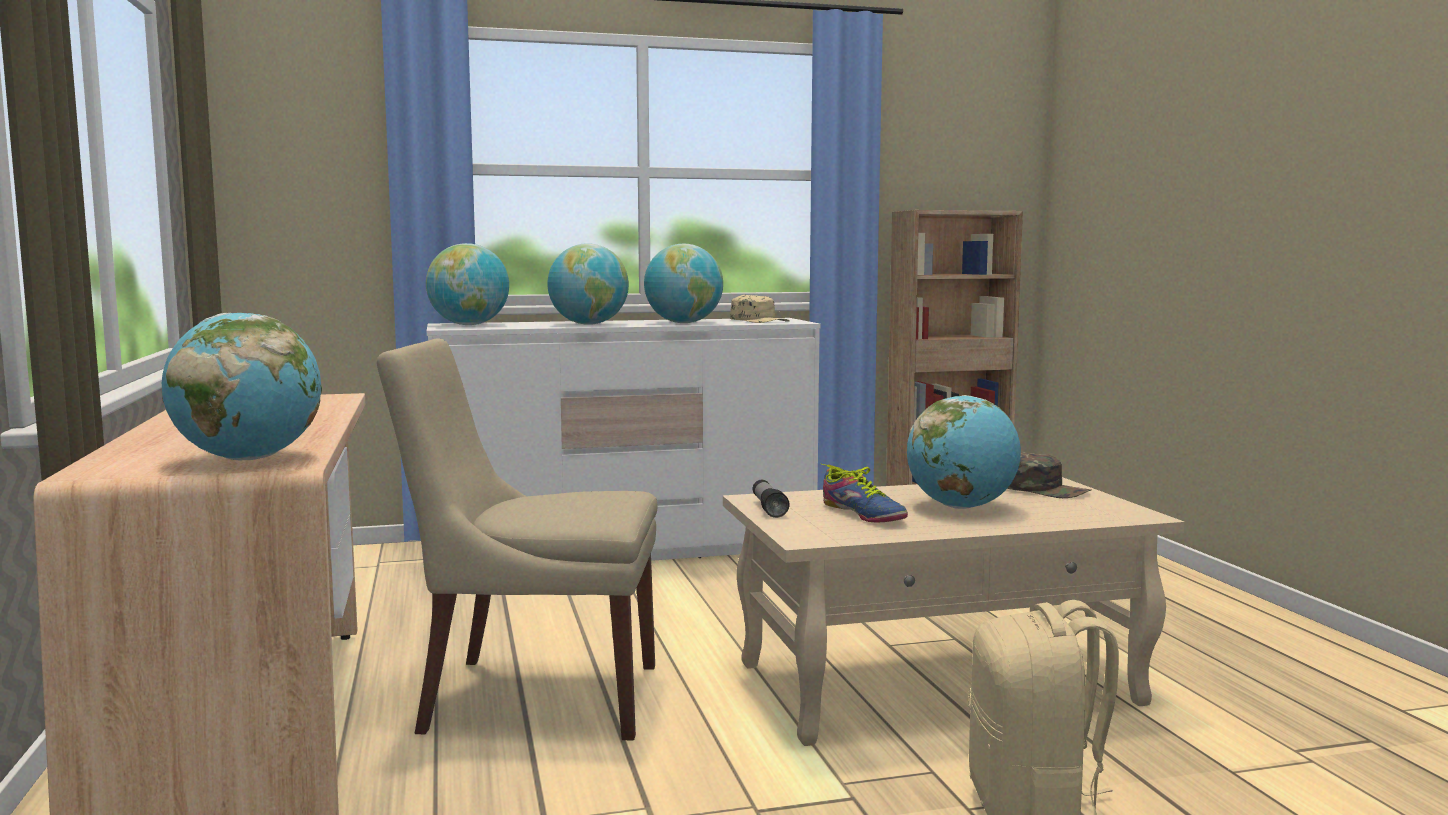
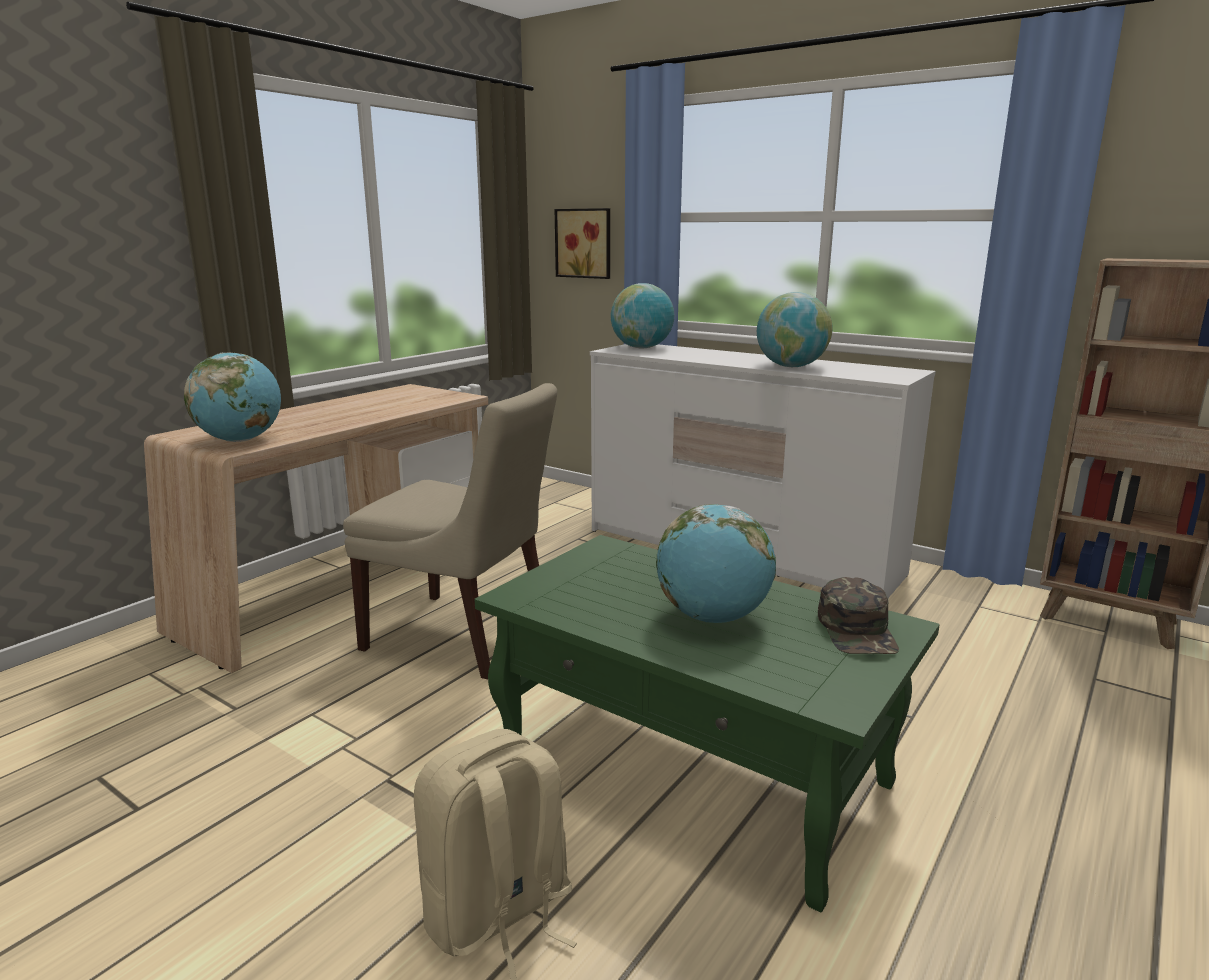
camera: 50 degrees right, 10 degrees up
beige chair [377,338,657,740] -> beige chair turned 150 degrees clockwise [343,383,557,679]
globe [547,243,629,325] -> none
beige coffee table [723,477,1185,746] -> green coffee table [475,535,940,912]
beige cap [730,295,790,323] -> none
flashlight [753,480,790,518] -> none
shoe [822,464,908,523] -> none
none -> picture [555,208,610,279]

